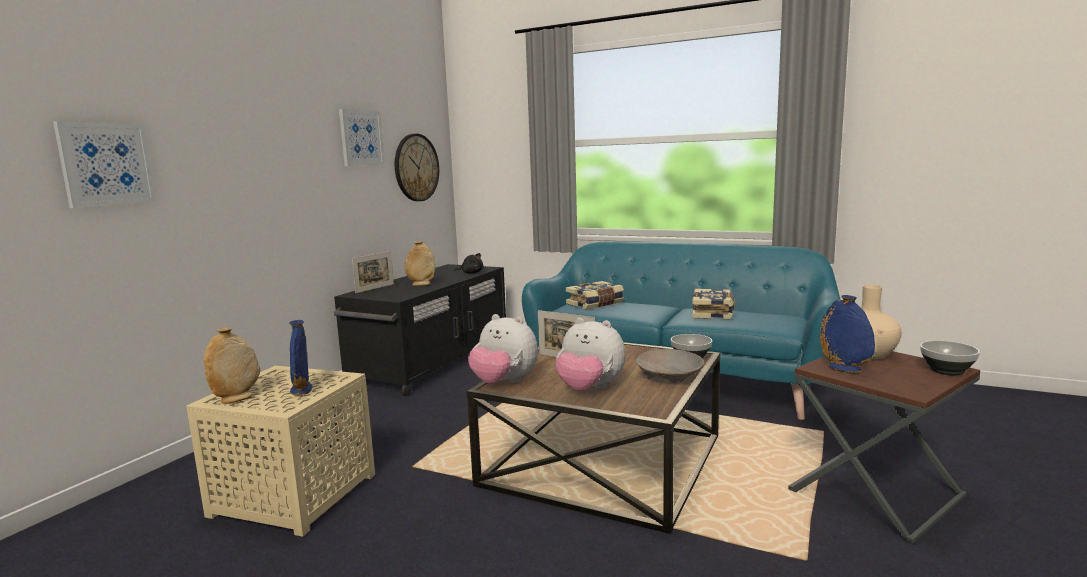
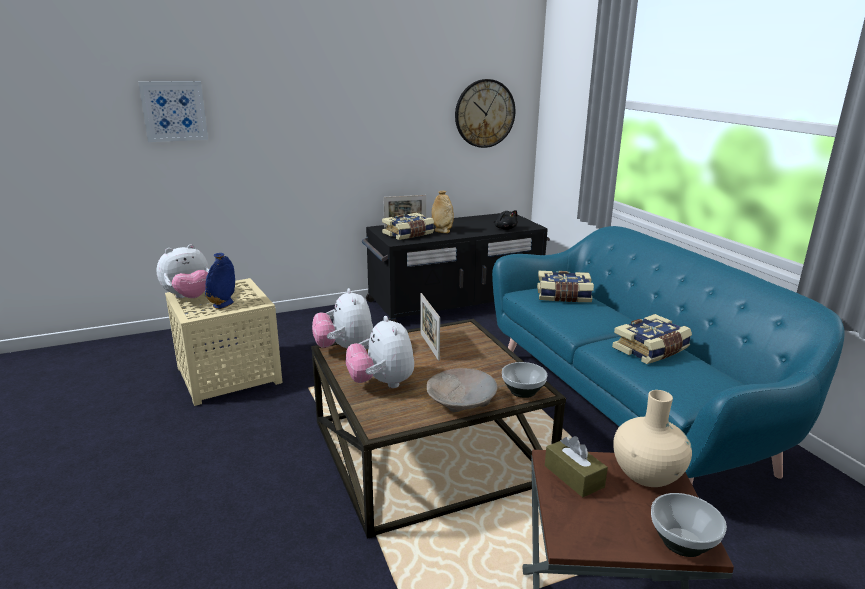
camera: 40 degrees right, 10 degrees up
beige vase [204,328,260,404] -> plush toy [156,244,209,298]
picture [339,109,385,166] -> none
blue vase [820,295,875,373] -> brown tissue box [545,436,608,497]
none -> book [382,213,434,240]

